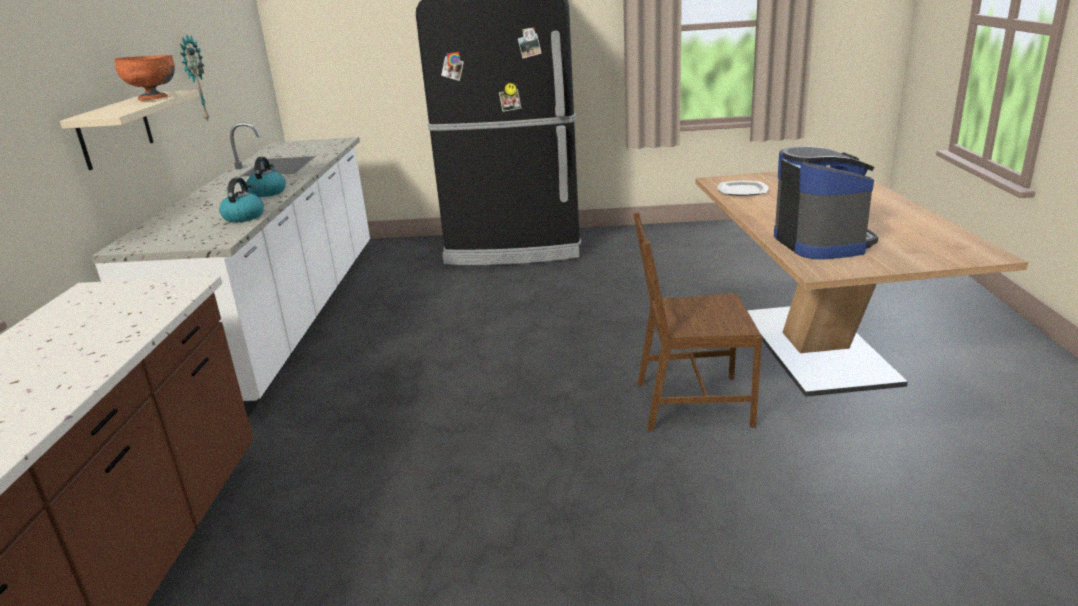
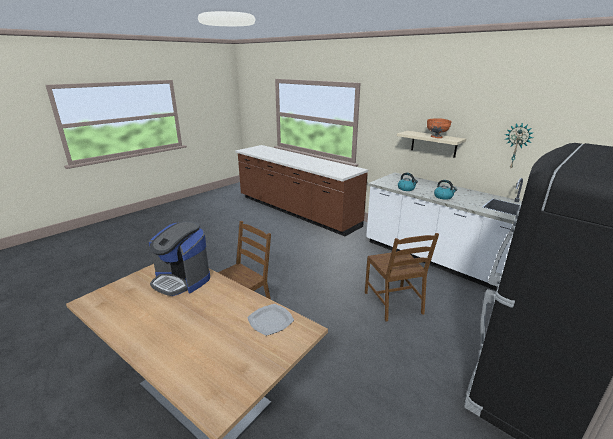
camera: 130 degrees right, 0 degrees up
none -> brown chair [365,233,439,322]

